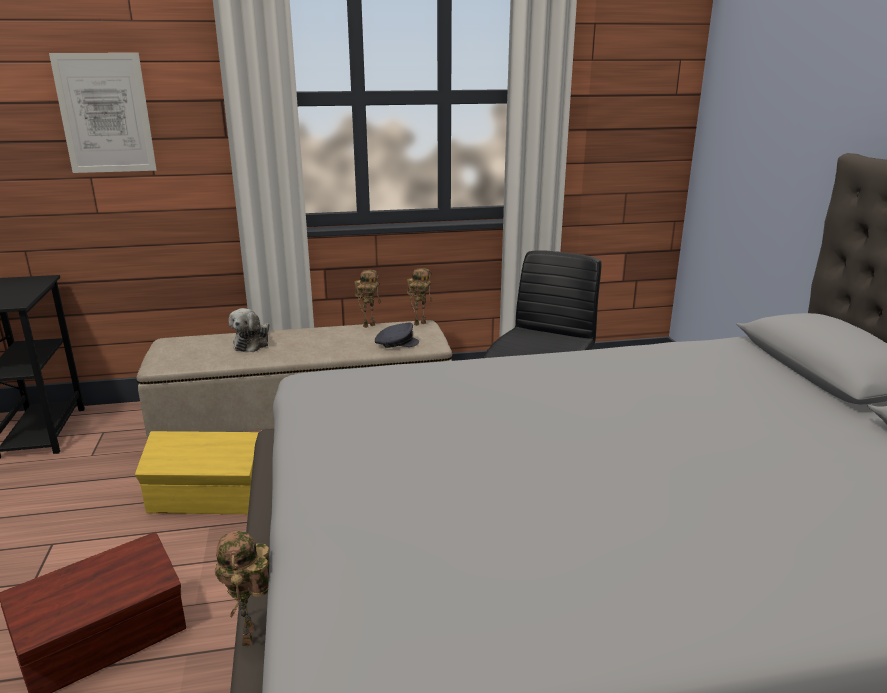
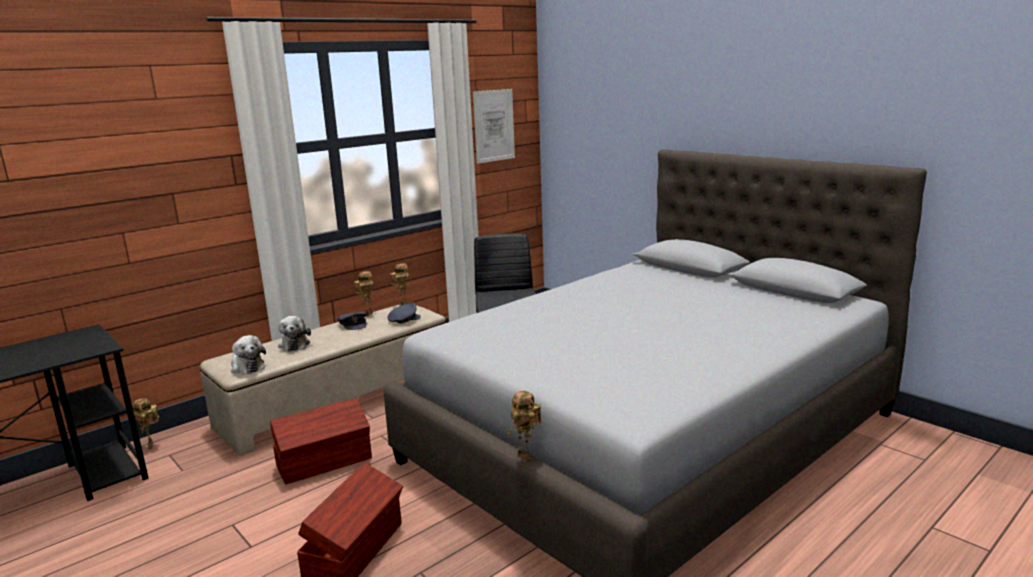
camera: 30 degrees left, 5 degrees down
picture [49,53,156,173] -> picture moved to [473,89,515,164]
yellow storage box [135,431,259,514] -> brown storage box [270,398,372,485]
none -> toy robot [133,398,159,449]
none -> plush toy [231,335,266,374]
none -> grey cap [337,312,367,330]

